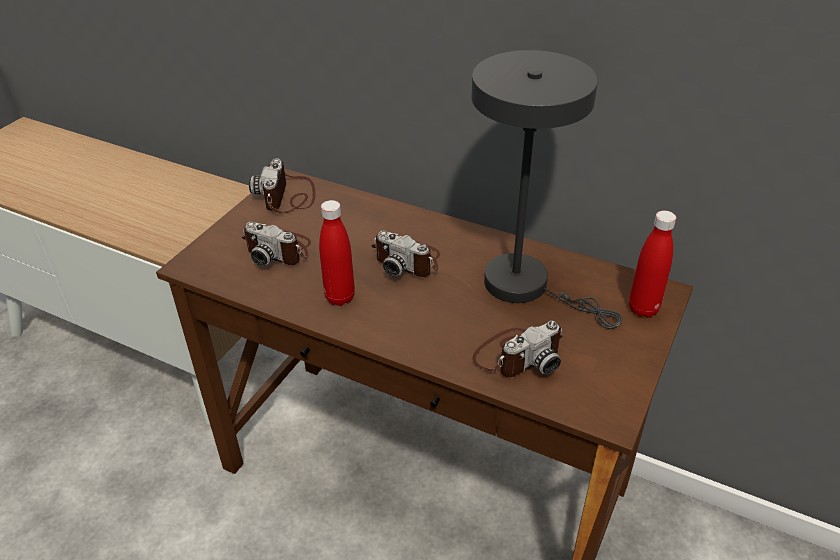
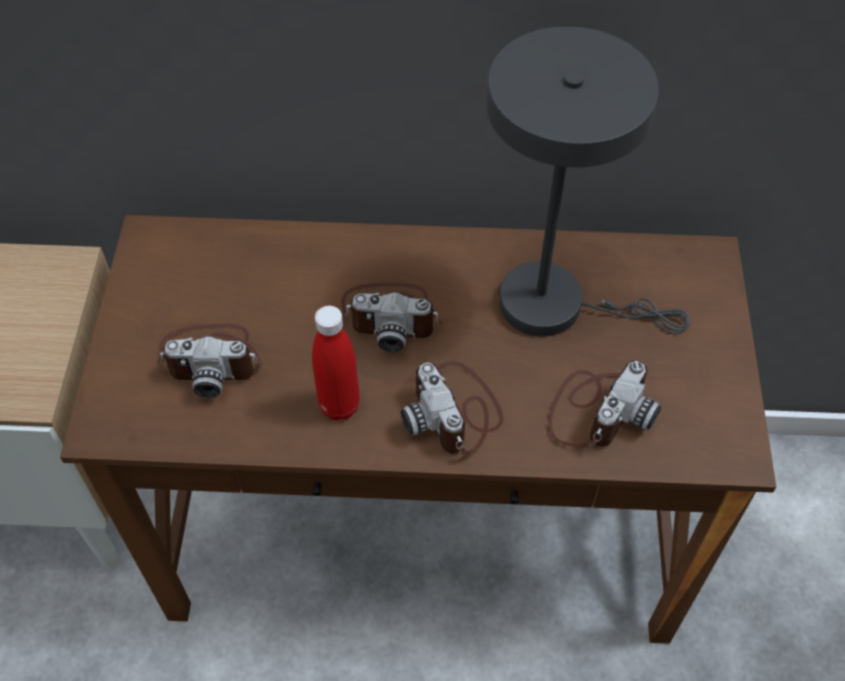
camera: 25 degrees left, 15 degrees up
camera [249,158,316,214] -> camera moved to [401,361,504,456]
red bottle [629,211,676,318] -> none

